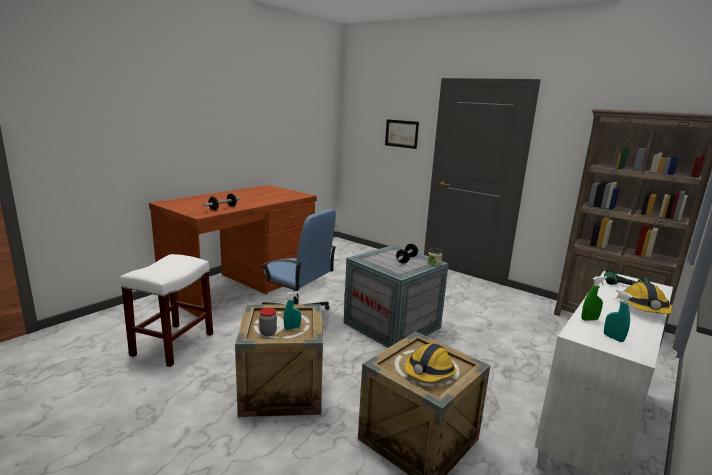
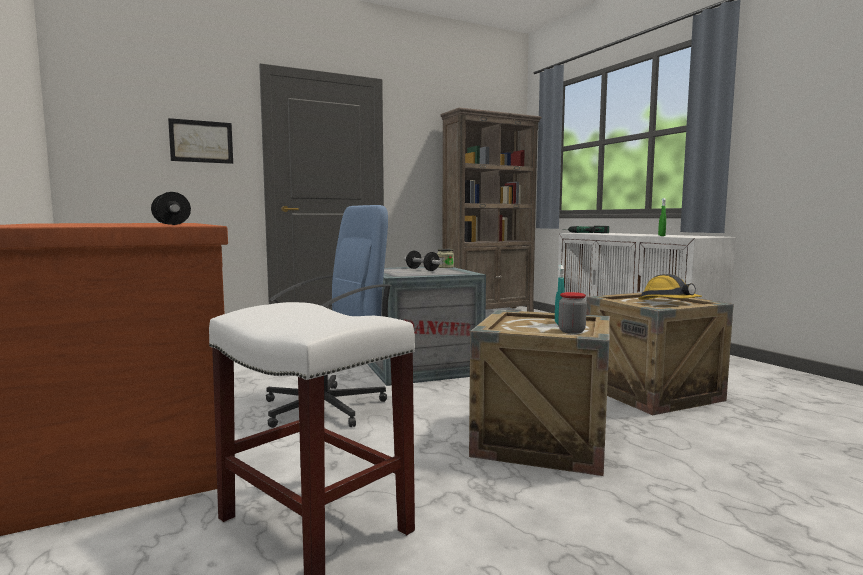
camera: 65 degrees left, 10 degrees down
turquoise spray bottle [604,289,632,342] -> none
hard hat [617,282,672,314] -> none

